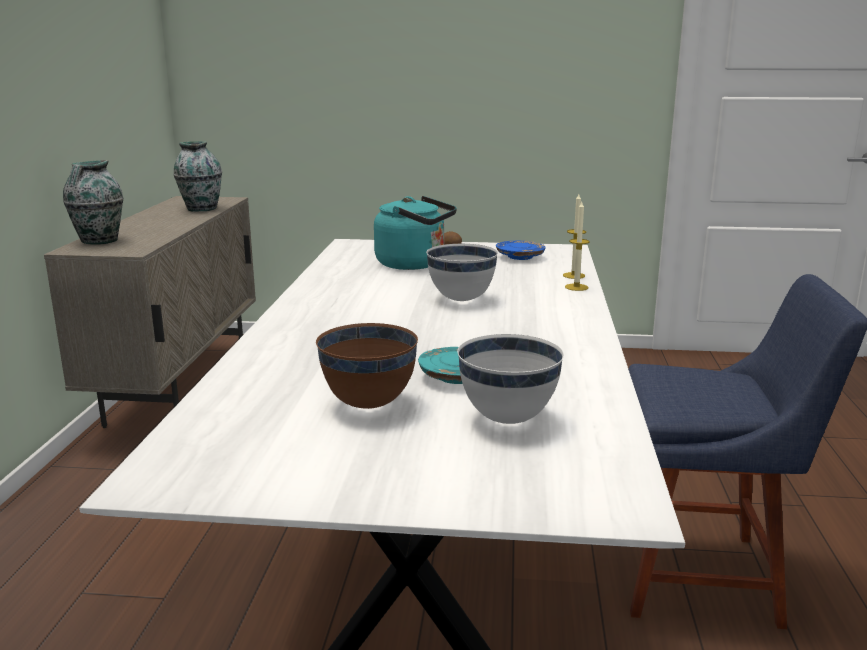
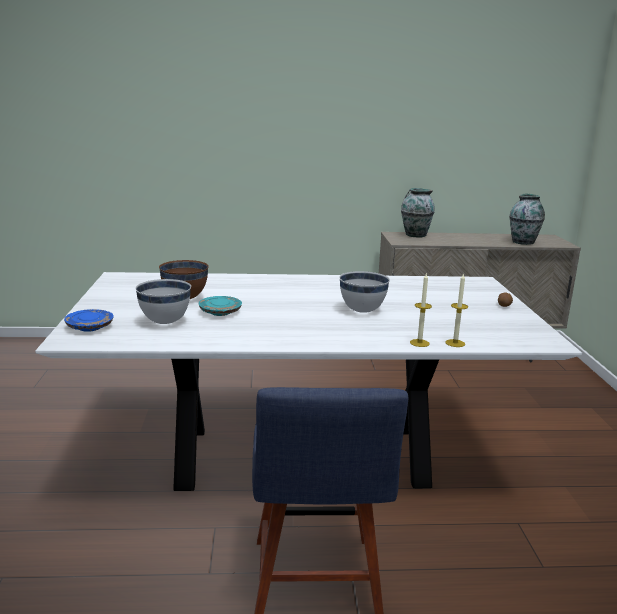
camera: 80 degrees right, 0 degrees up
turquoise kettle [374,196,457,270] -> none
blue plate [496,241,546,260] -> blue plate moved to [64,309,114,332]

